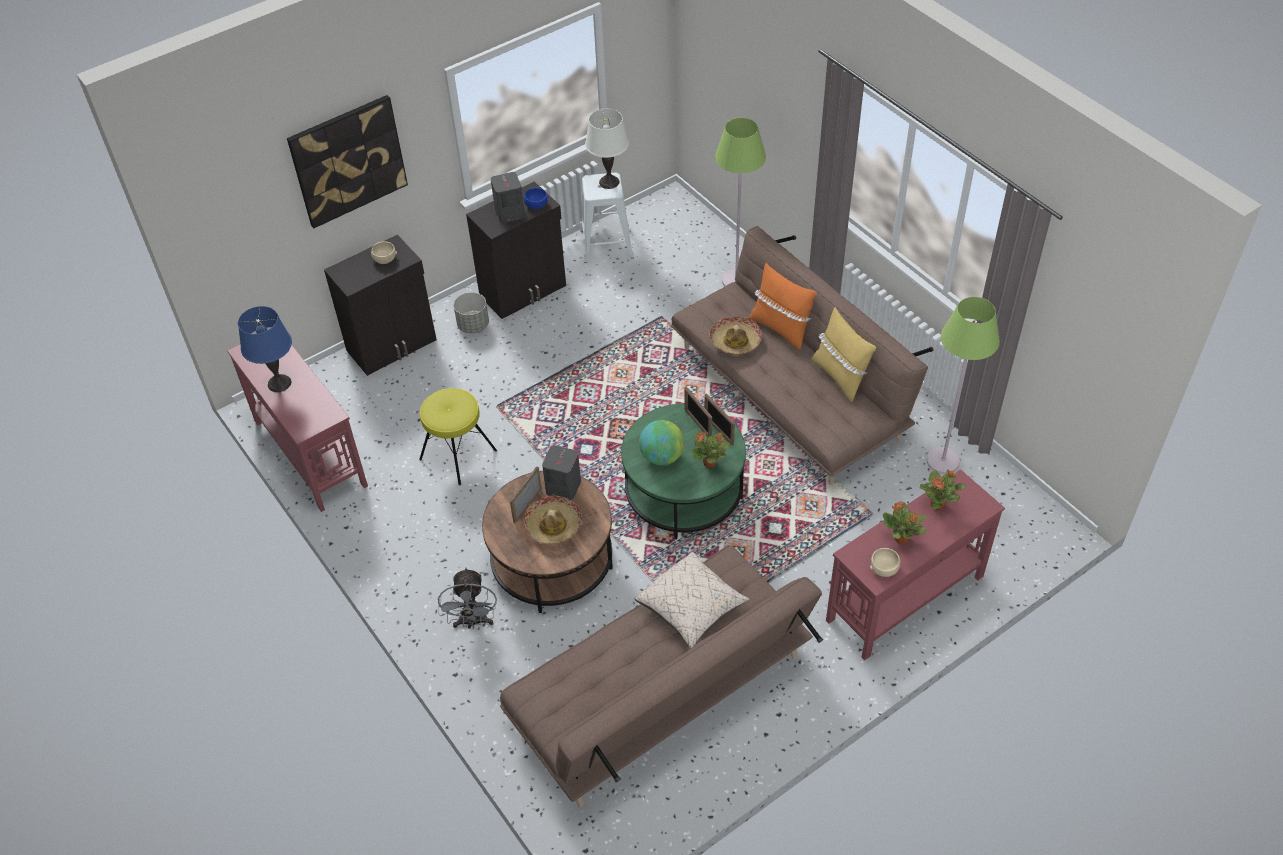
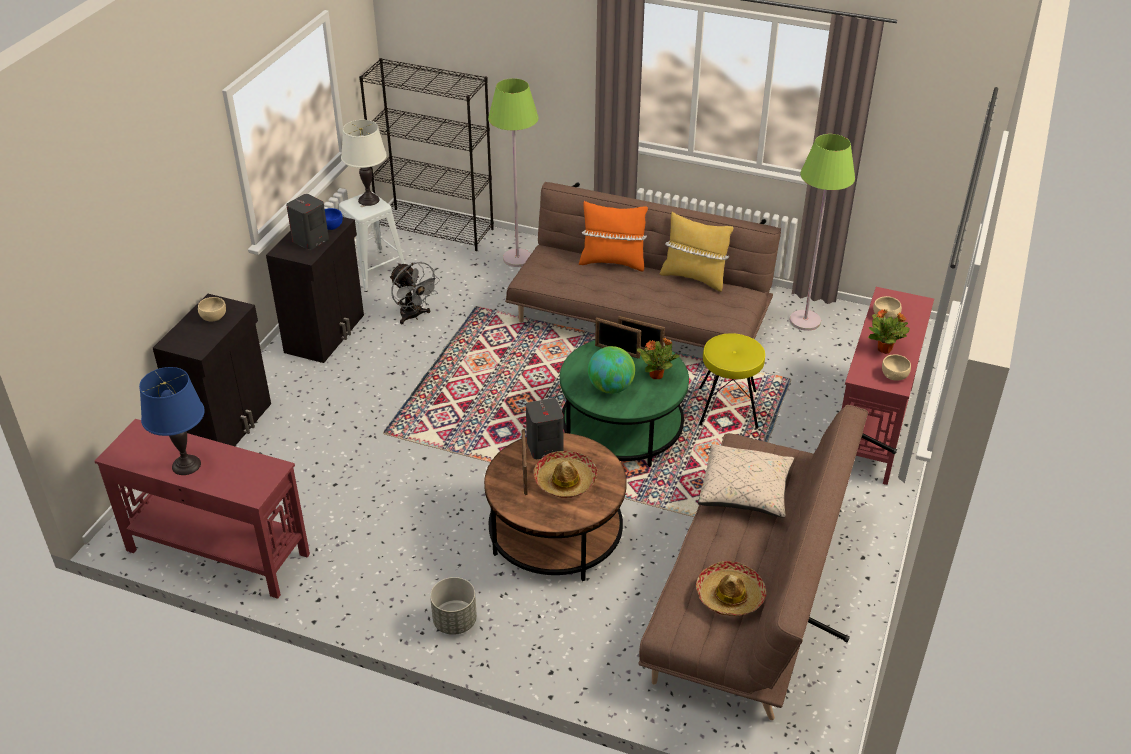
camera: 35 degrees left, 10 degrees down
picture [287,95,408,228] -> none
yellow stool [419,388,497,485] -> yellow stool moved to [699,333,765,429]
grey fan [438,567,497,629] -> grey fan moved to [390,262,440,325]
grey planter [454,292,489,333] -> grey planter moved to [430,577,477,635]
hat [709,316,762,355] -> hat moved to [696,561,766,616]
potted plant [920,469,966,510] -> beige bowl [873,296,902,320]
none -> black bookcase [359,58,494,251]

